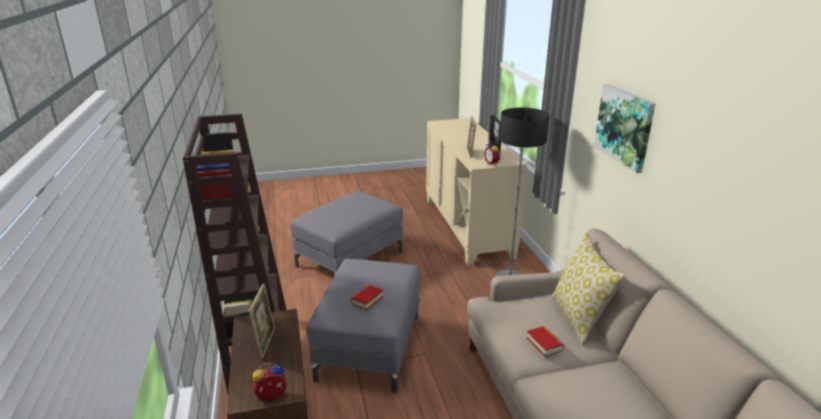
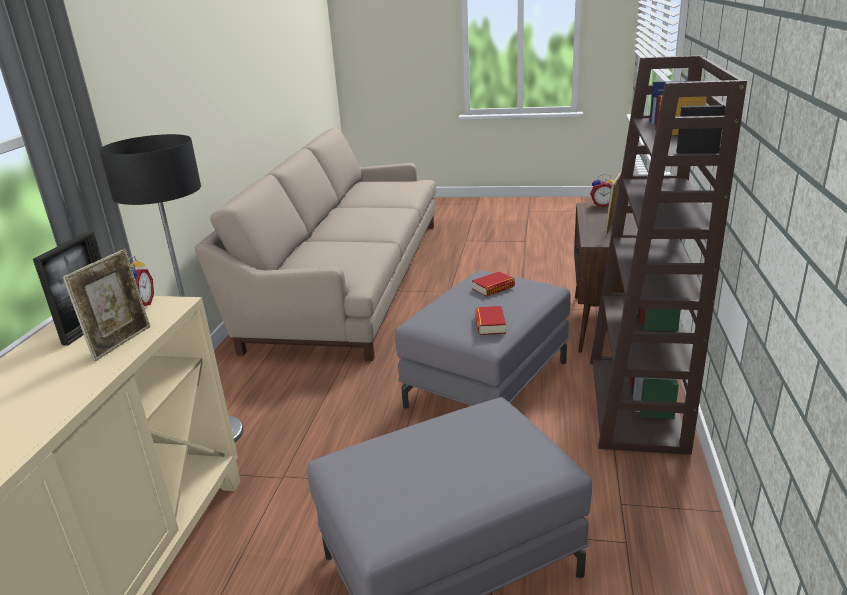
camera: 155 degrees left, 0 degrees up
book [526,326,564,357] -> book moved to [475,306,506,335]
pillow [552,233,625,345] -> none
picture [594,84,655,173] -> none

